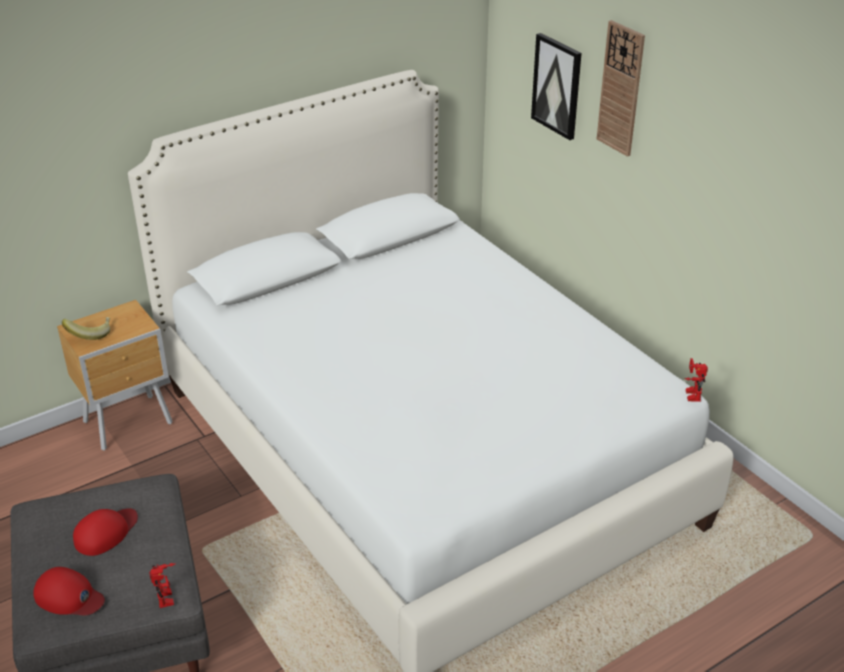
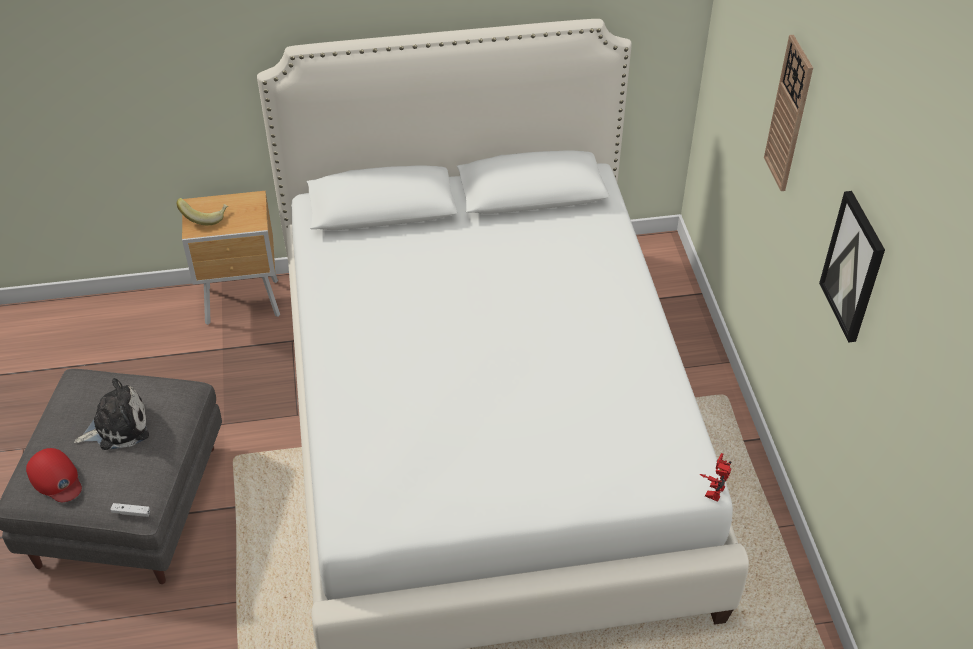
camera: 25 degrees right, 10 degrees up
red cap [73,508,138,556] -> plush toy [74,378,149,450]
toy robot [149,563,176,608] -> white game controller [110,503,150,517]
picture [531,33,582,140] -> picture moved to [819,191,885,343]

